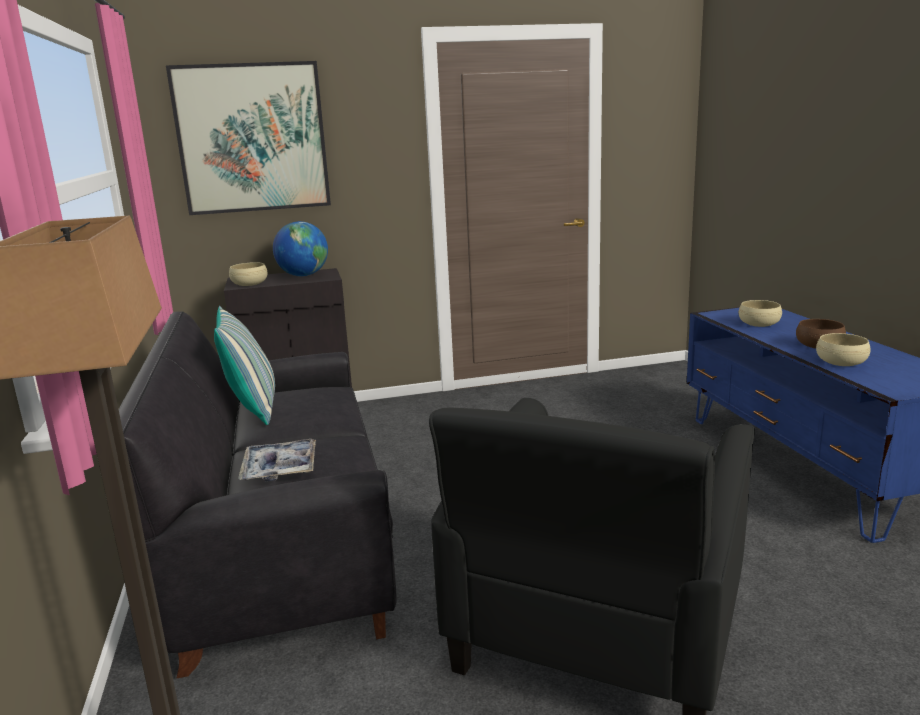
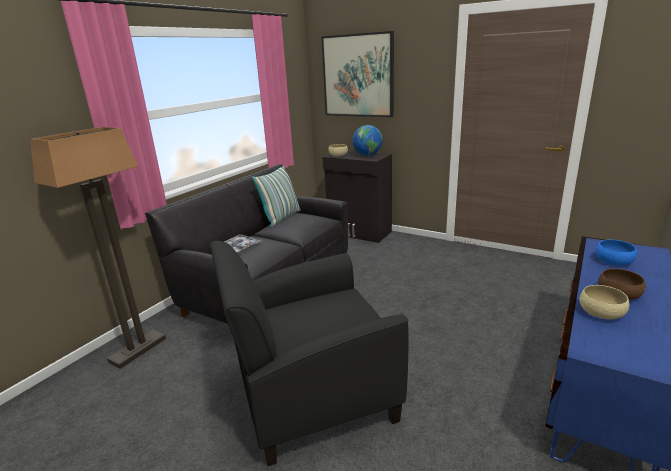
camera: 45 degrees right, 5 degrees up
beige bowl [739,300,782,327] -> blue bowl [596,240,637,265]

